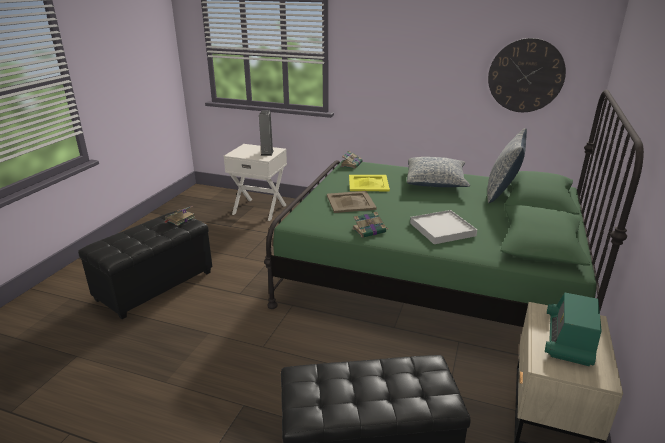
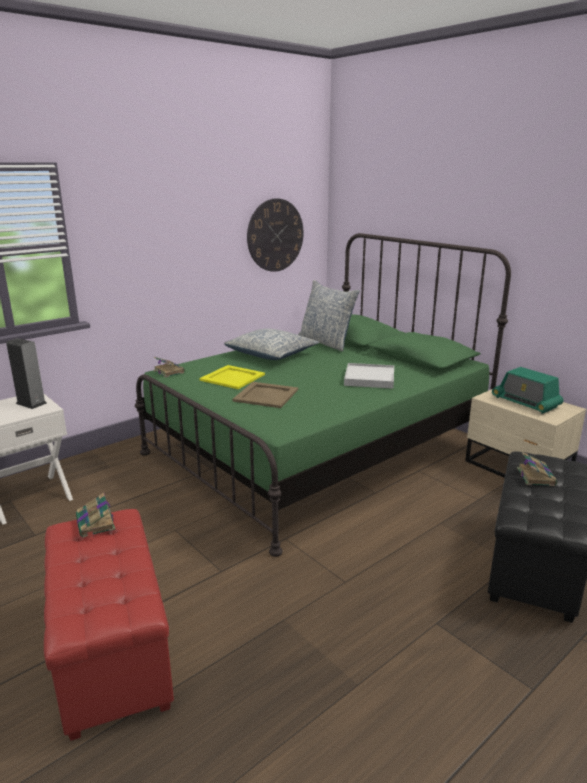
camera: 60 degrees left, 5 degrees down
black ottoman [78,211,212,319] -> red ottoman [44,509,174,741]
book [352,212,388,238] -> book moved to [517,452,557,486]

